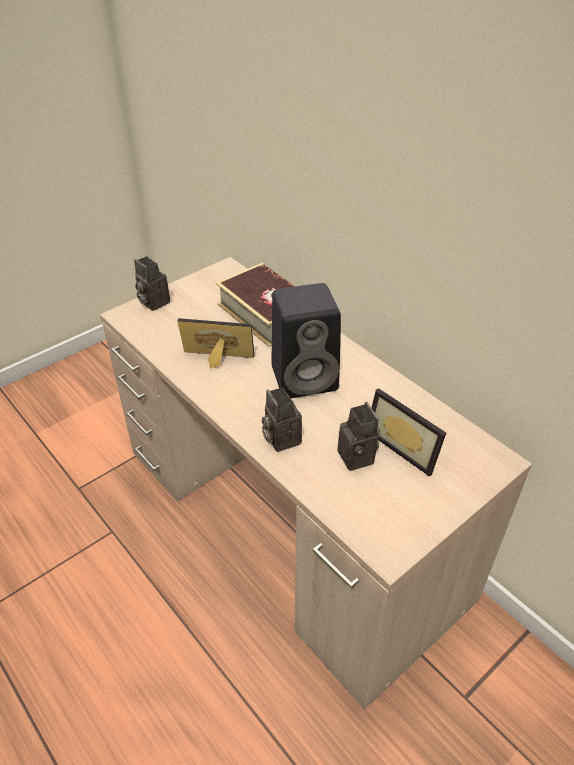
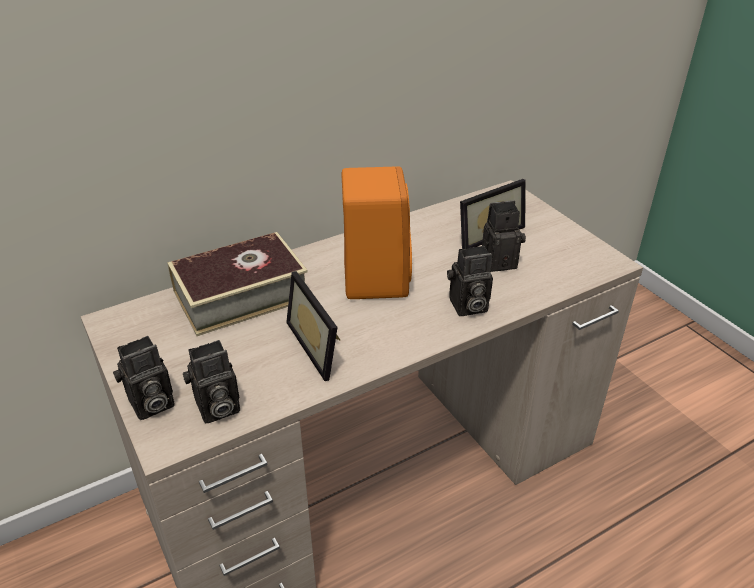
camera: 80 degrees left, 5 degrees down
picture frame [178,318,254,368] -> picture frame turned 45 degrees counterclockwise [286,271,340,381]
black speaker [271,283,341,398] -> orange speaker [342,167,412,299]
none -> camera [183,340,240,424]

